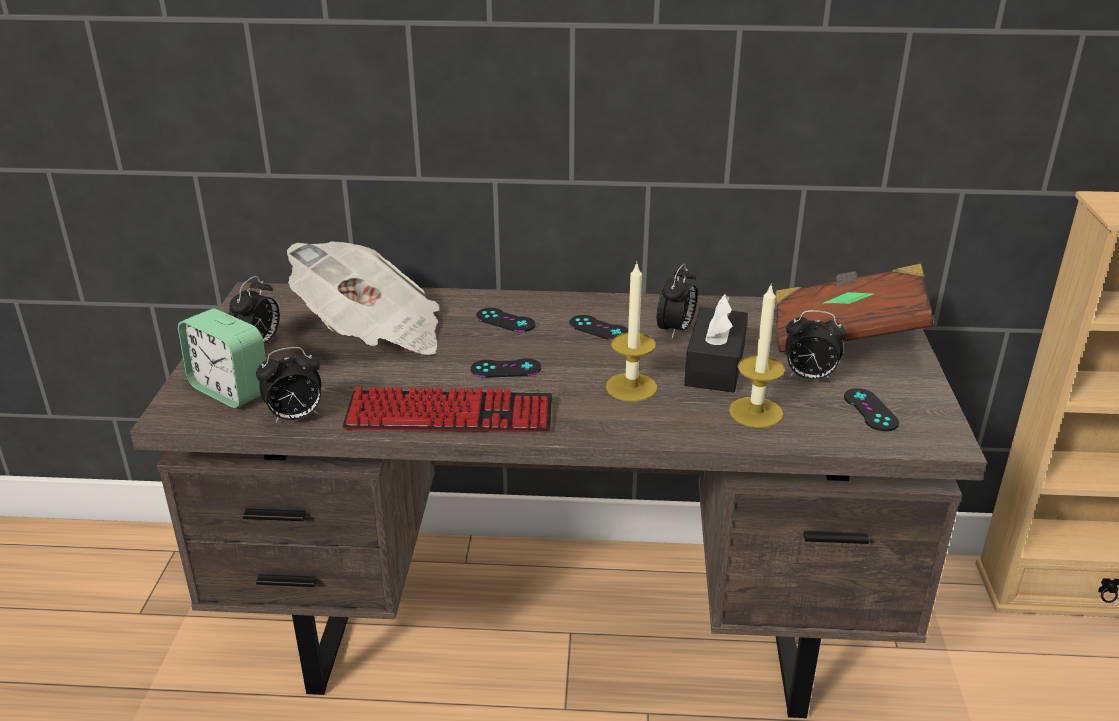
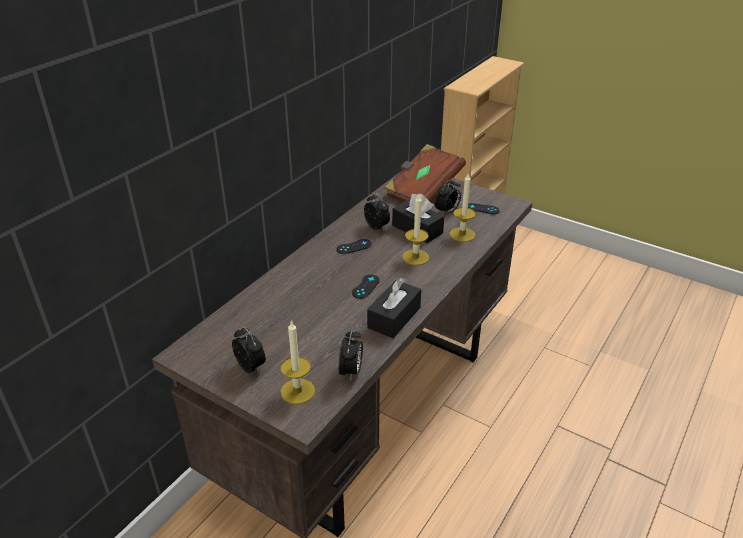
camera: 60 degrees left, 5 degrees up
alarm clock [178,309,266,408] -> candle [280,320,315,404]
newspaper [287,241,440,355] -> none
keyboard [342,387,552,432] -> black tissue box [367,278,421,338]
black game controller [476,308,535,332] -> none

